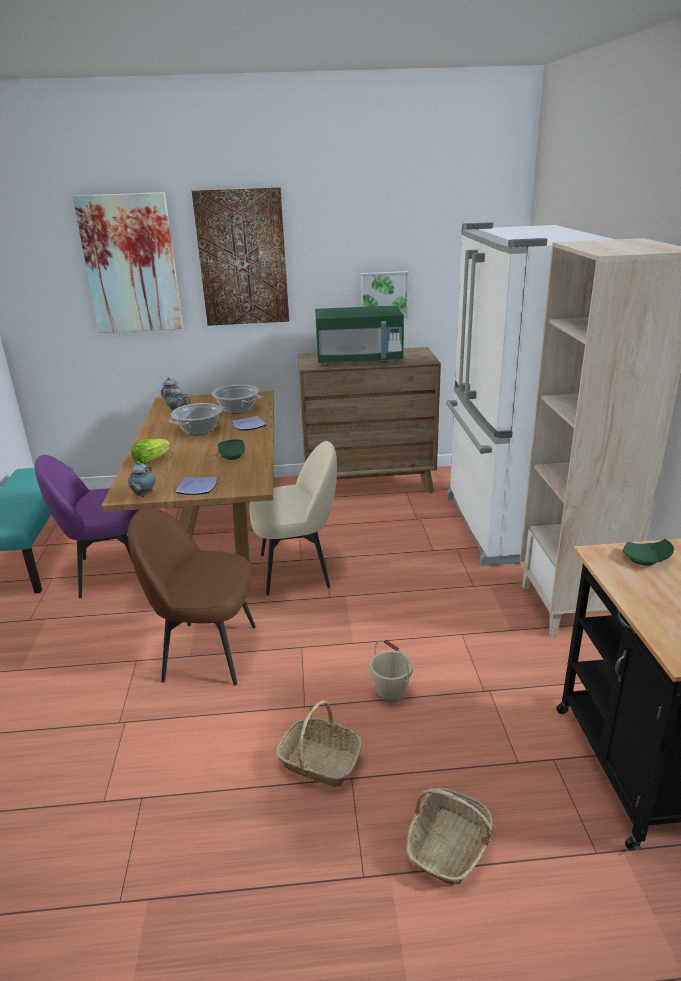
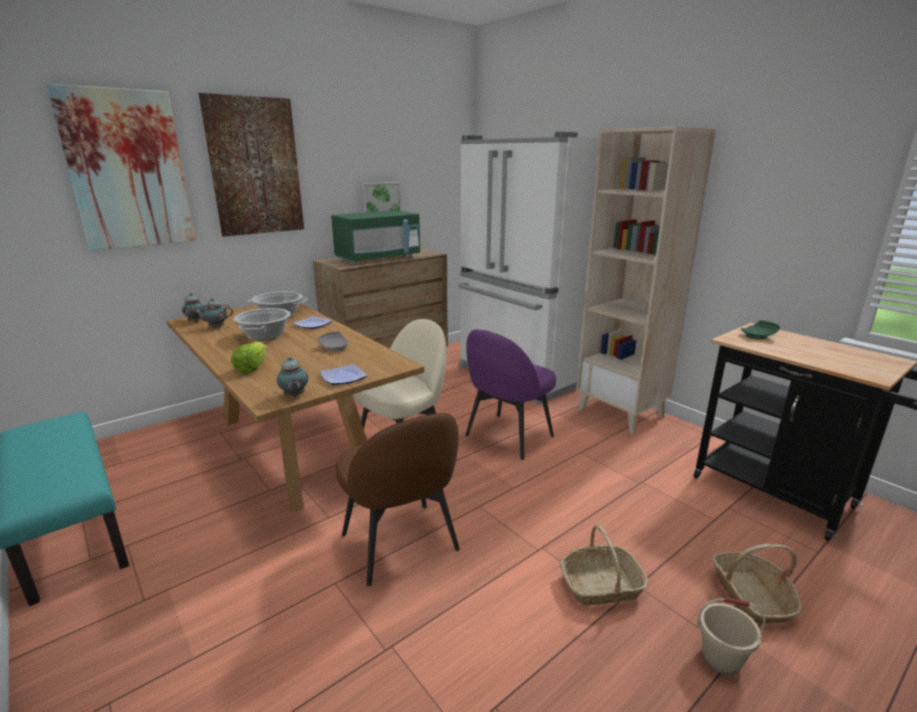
camera: 35 degrees left, 5 degrees down
purple chair [35,455,140,598] -> purple chair moved to [465,329,556,460]
brown chair [128,507,256,686] -> brown chair turned 90 degrees counterclockwise [336,413,460,586]
green plate [218,439,245,460] -> grey plate [318,332,349,351]
beige bucket [370,639,413,703] -> beige bucket moved to [696,597,766,675]

